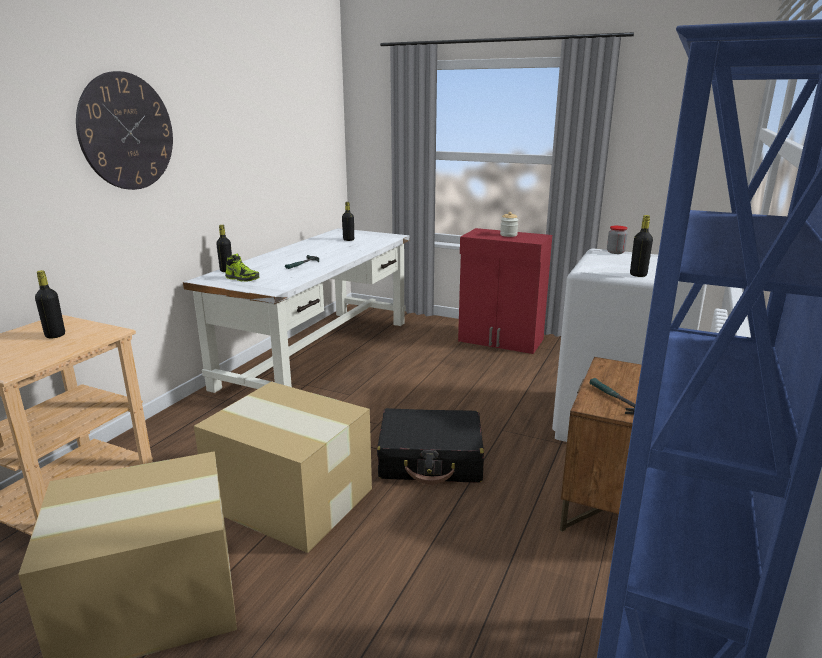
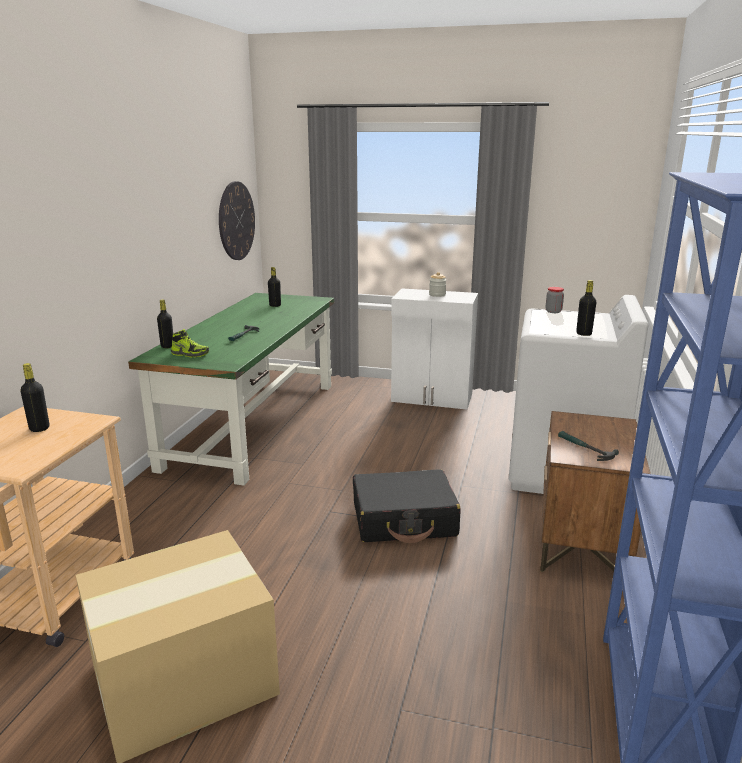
camera: 10 degrees left, 0 degrees up
wall clock [76,71,173,190] -> wall clock moved to [219,181,255,260]
white desk [183,228,409,393] -> green desk [128,293,334,486]
cardboard box [194,382,372,553] -> none
red cabinet [458,228,552,354] -> white cabinet [391,288,478,409]

